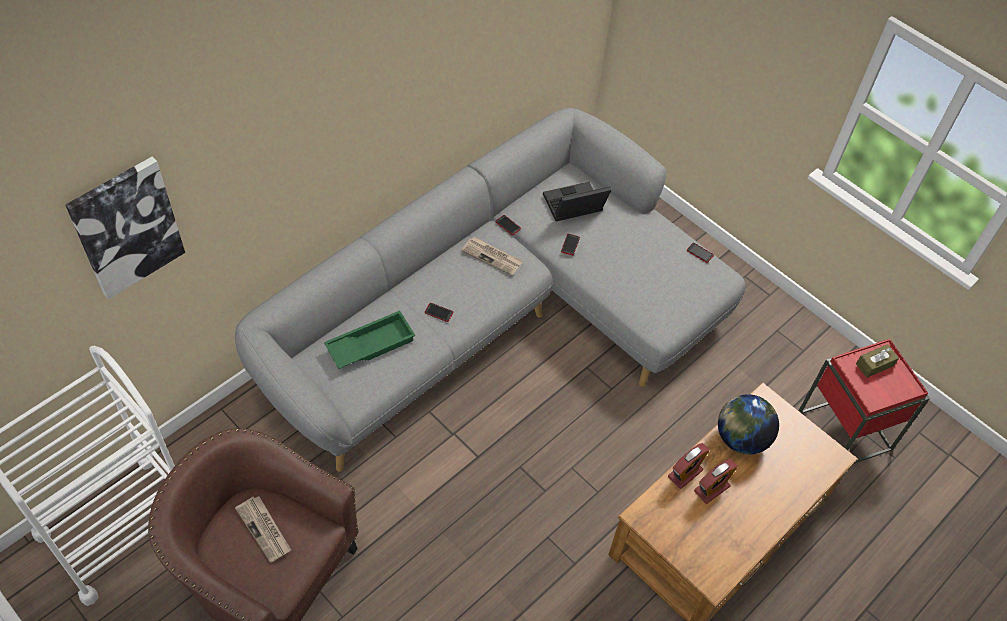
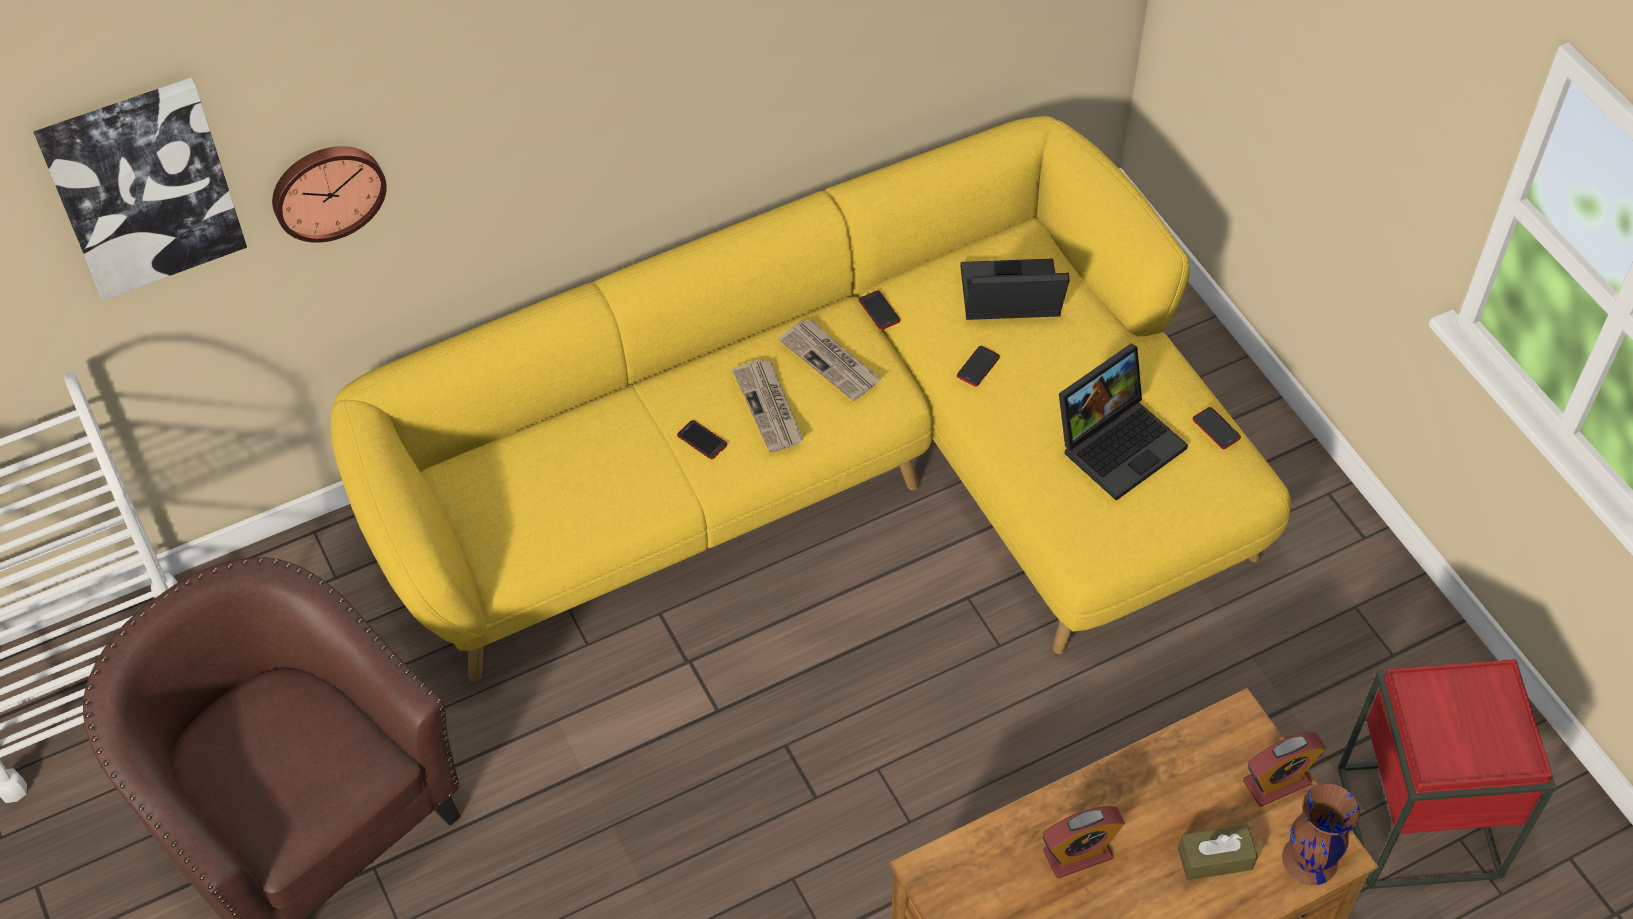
camera: 20 degrees right, 0 degrees up
grey sofa [235,108,745,472] -> yellow sofa [330,116,1291,682]
newspaper [235,496,291,563] -> newspaper moved to [732,359,804,452]
green tray [324,310,415,369] -> none
alarm clock [668,443,710,489] -> alarm clock moved to [1243,732,1326,807]
globe [718,394,779,455] -> none
brown tissue box [856,344,899,378] -> brown tissue box moved to [1178,824,1258,880]
none -> wall clock [272,146,387,243]
none -> laptop [1059,343,1188,501]
none -> brown vase [1282,784,1360,885]

